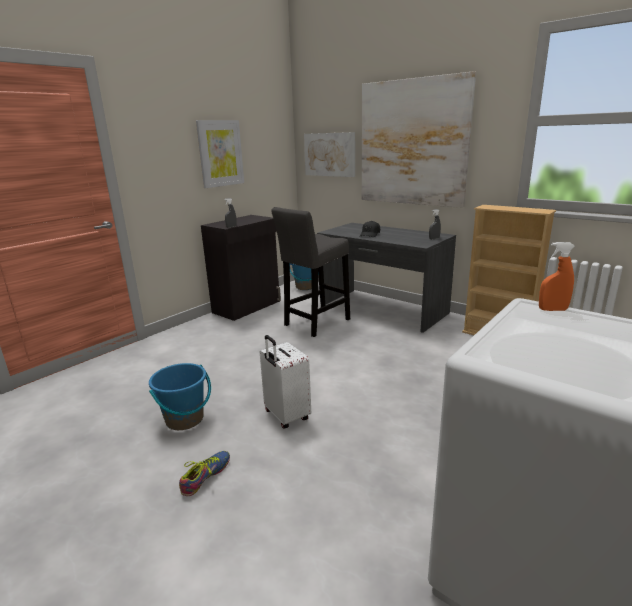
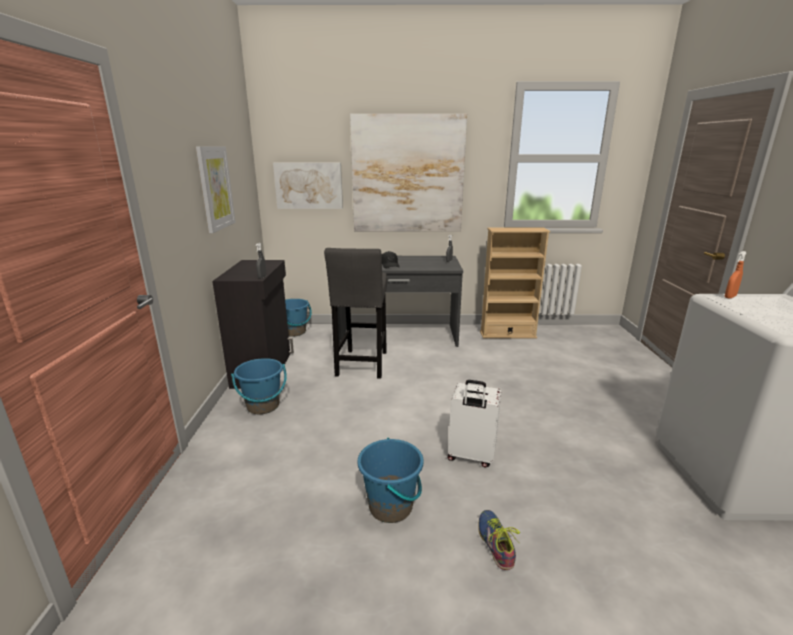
camera: 40 degrees left, 0 degrees up
none -> blue bucket [231,358,287,414]

